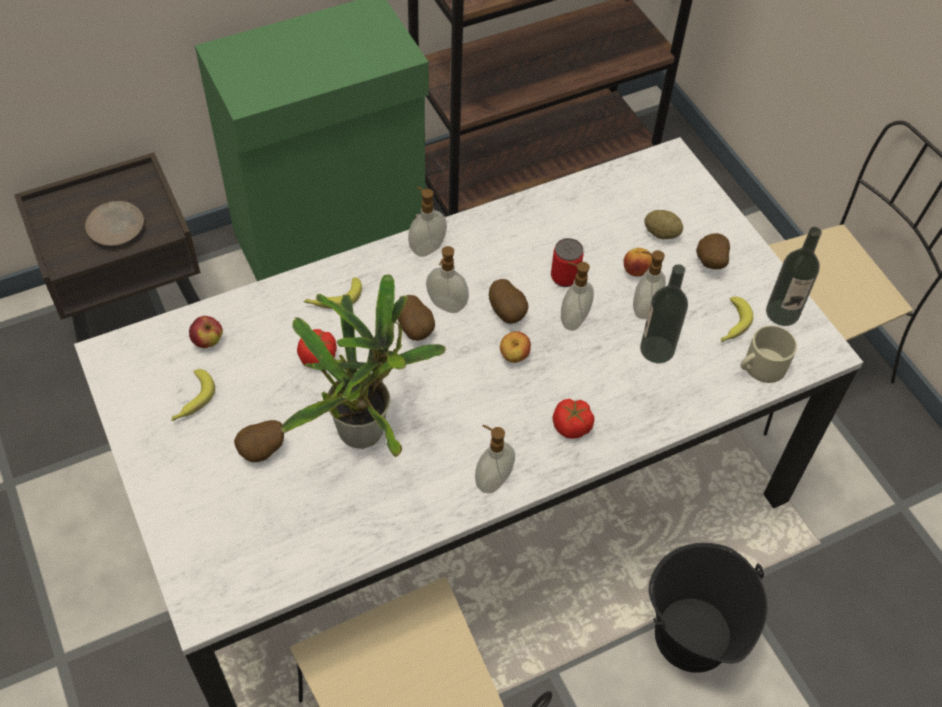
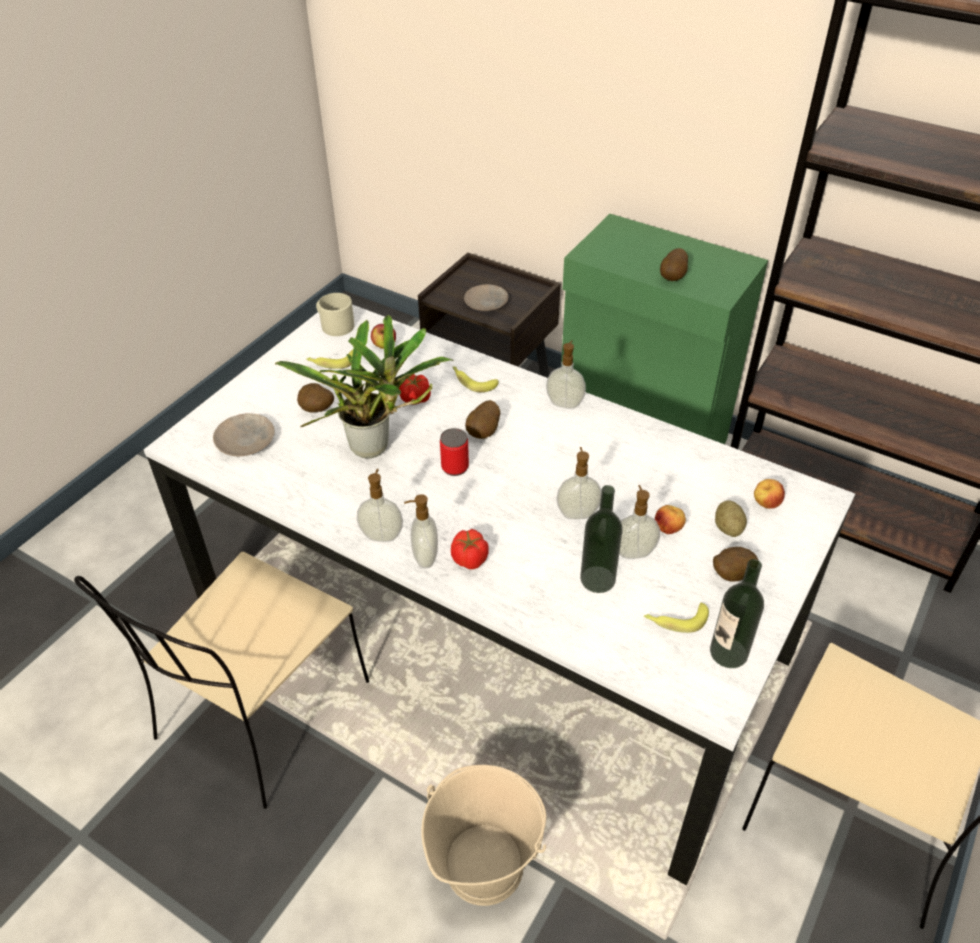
camera: 60 degrees right, 10 degrees down
soap dispenser [426,246,469,313] -> soap dispenser moved to [404,494,438,568]
potato [489,279,528,324] -> potato moved to [660,248,688,281]
apple [500,331,531,363] -> apple moved to [754,479,785,509]
can [551,238,584,287] -> can moved to [440,428,469,476]
black bucket [648,543,767,673] -> beige bucket [421,765,546,906]
beige mug [741,326,797,383] -> beige mug moved to [316,293,354,336]
none -> beige plate [213,413,275,456]

